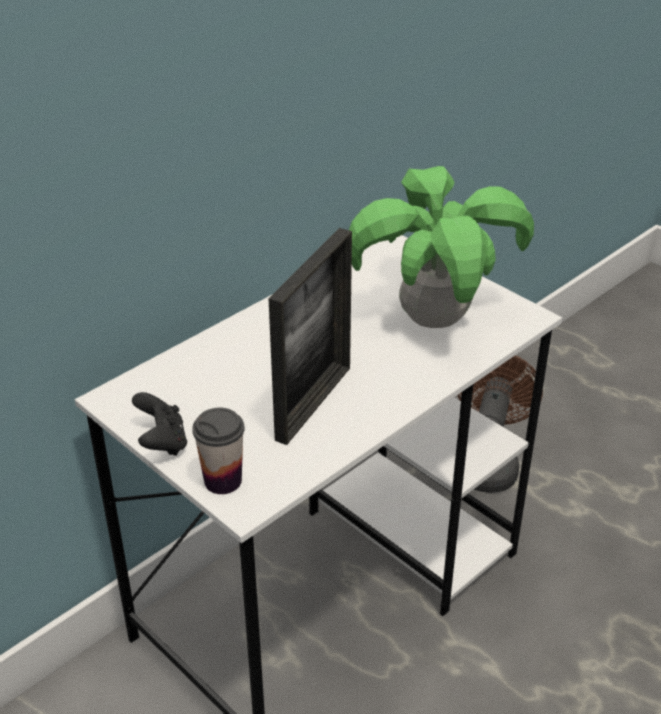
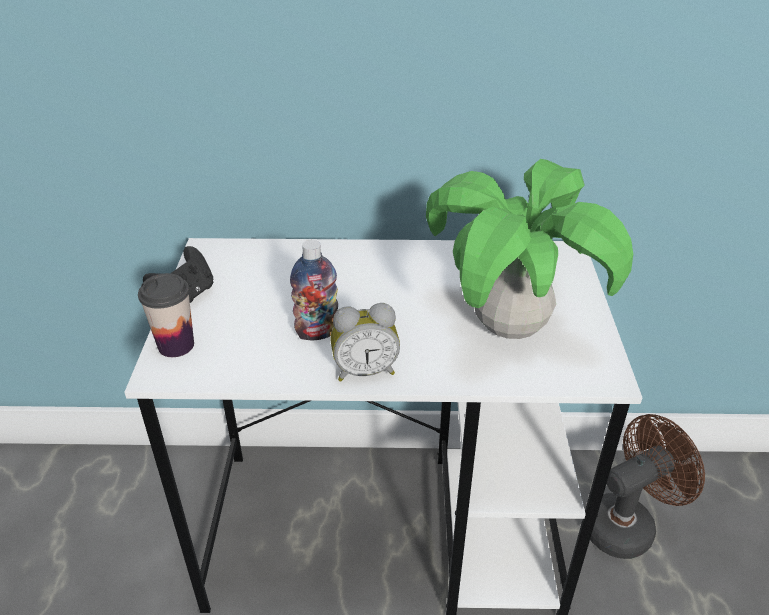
camera: 45 degrees right, 0 degrees up
picture frame [269,228,352,445] -> bottle [290,240,338,340]
none -> alarm clock [330,303,400,381]

